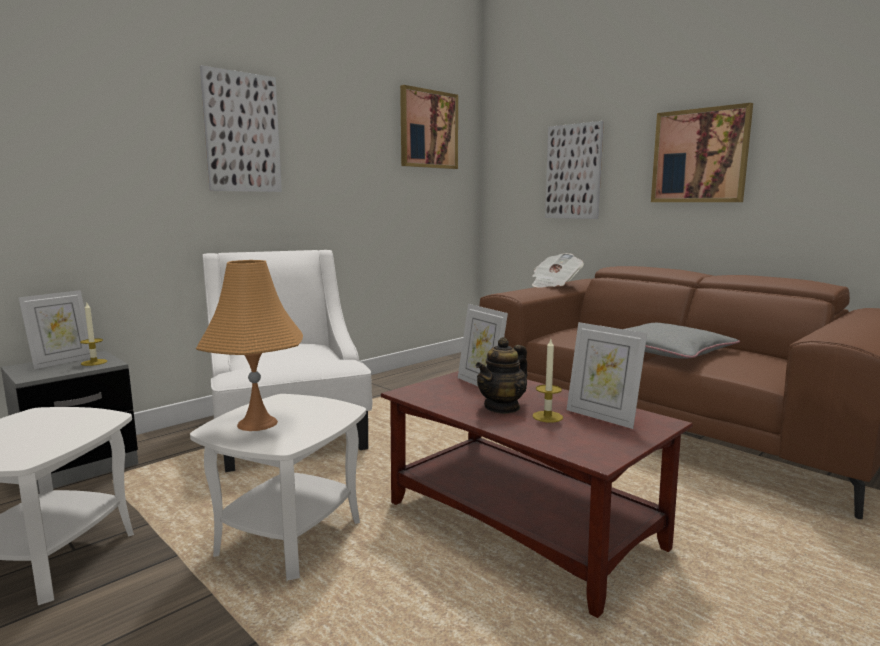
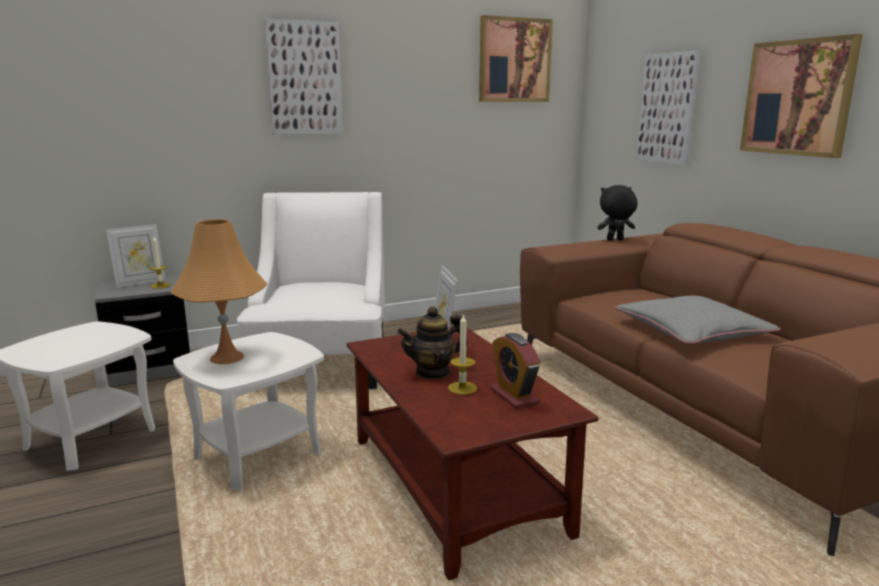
camera: 20 degrees right, 5 degrees up
newspaper [532,253,584,288] -> black plush toy [597,185,638,240]
picture frame [567,322,647,429] -> alarm clock [490,333,541,409]

